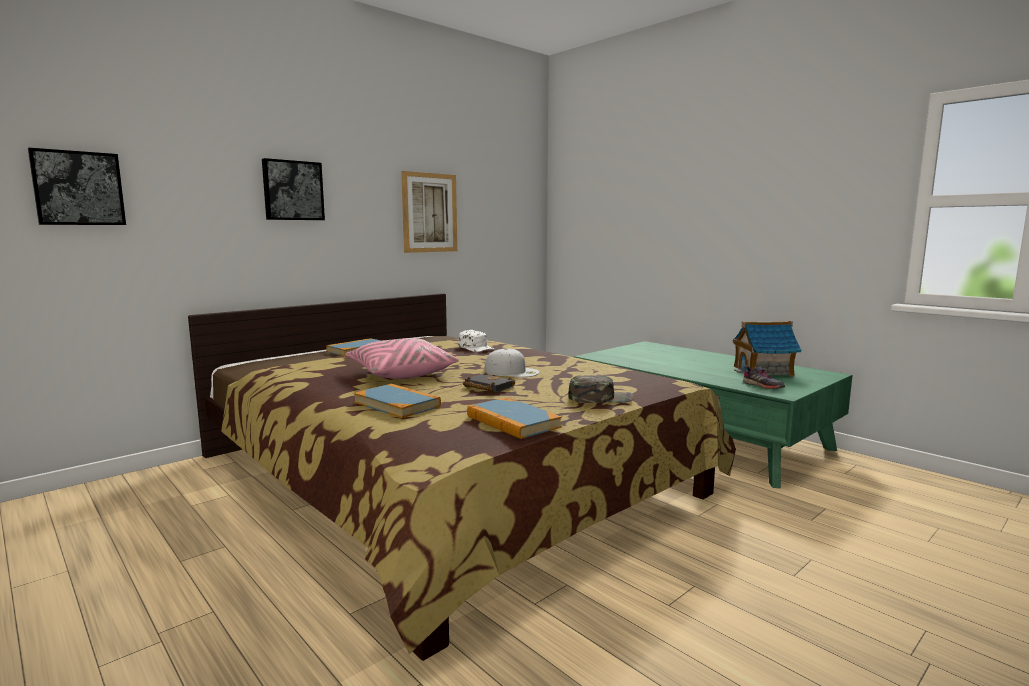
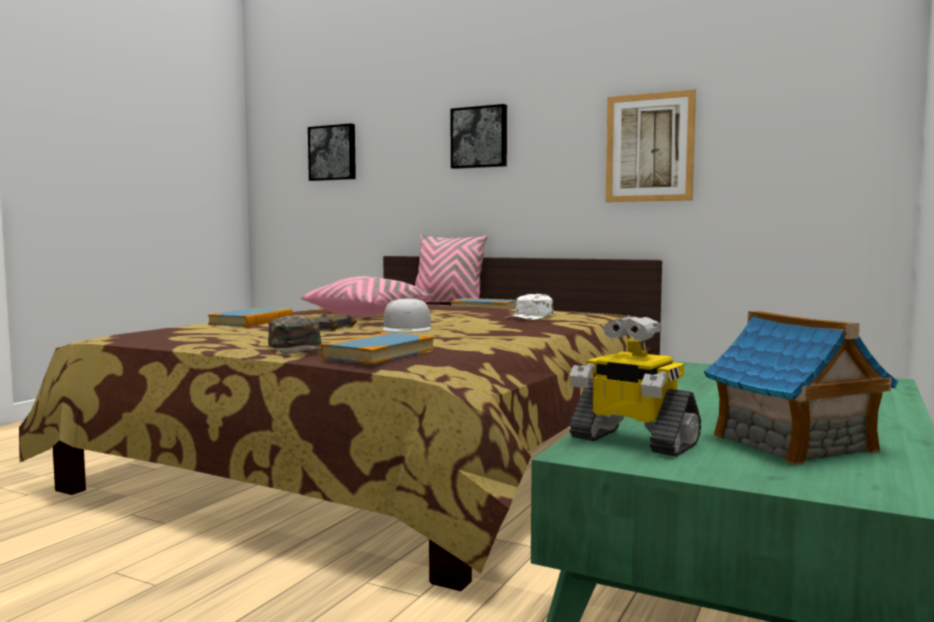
camera: 70 degrees right, 5 degrees down
book [467,398,562,439] -> book moved to [321,332,435,364]
grey shoe [743,365,785,389] -> toy robot [569,316,701,457]
none -> pink pillow [415,234,487,302]

